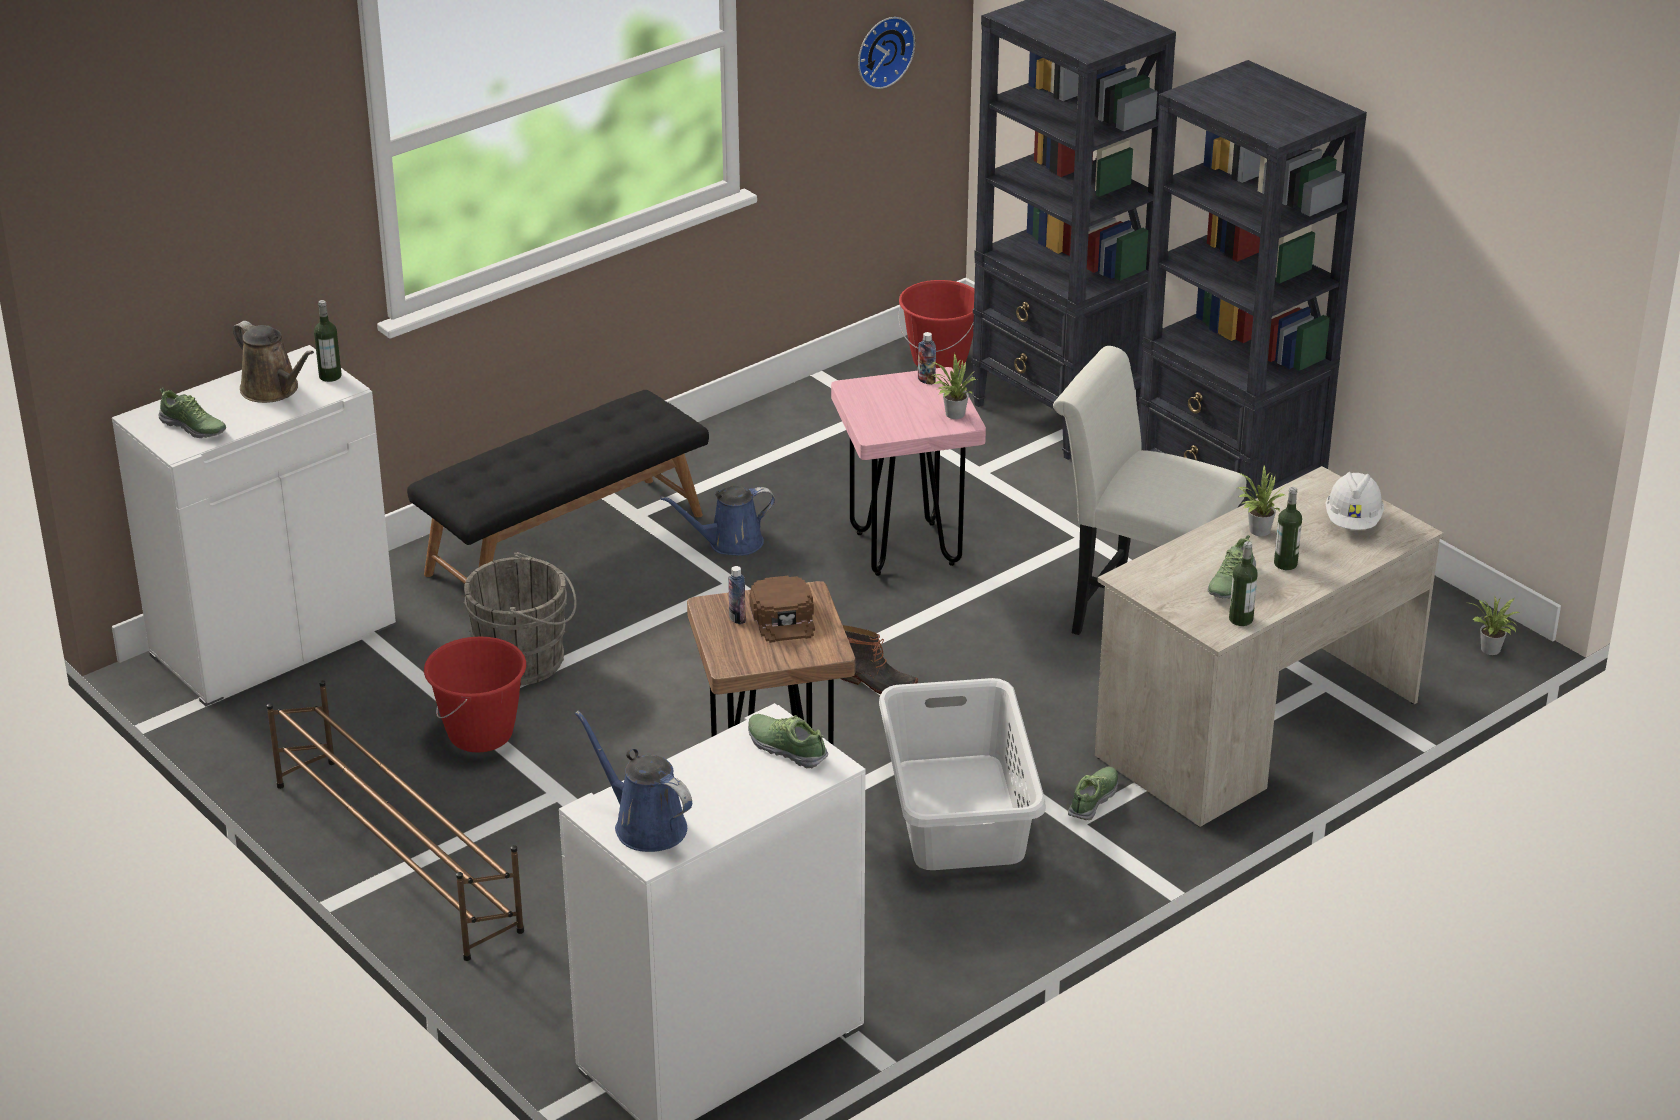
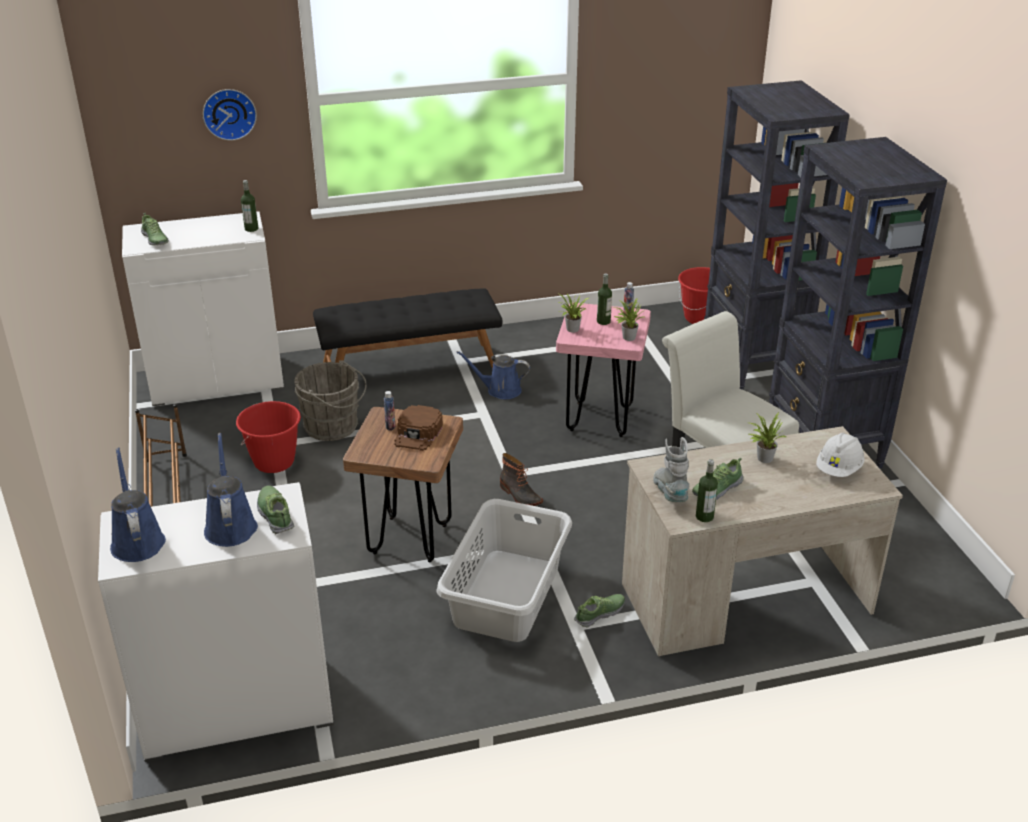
camera: 25 degrees right, 0 degrees up
brown watering can [233,321,314,403] -> none
wall clock [858,17,915,89] -> wall clock moved to [203,89,257,141]
bottle [1274,487,1302,570] -> bottle moved to [597,274,612,325]
potted plant [1470,597,1521,655] -> potted plant moved to [557,293,589,333]
none -> blue watering can [204,433,258,547]
none -> grey boot [653,437,690,502]

